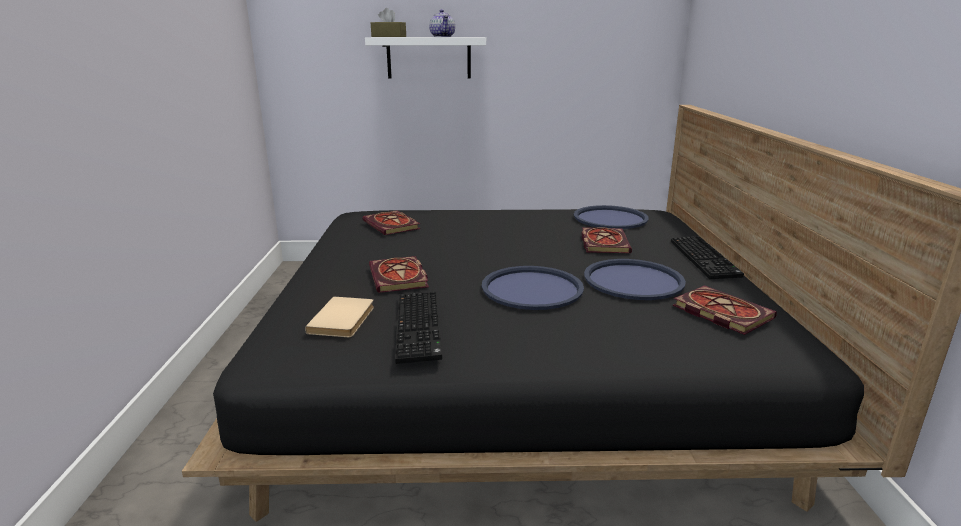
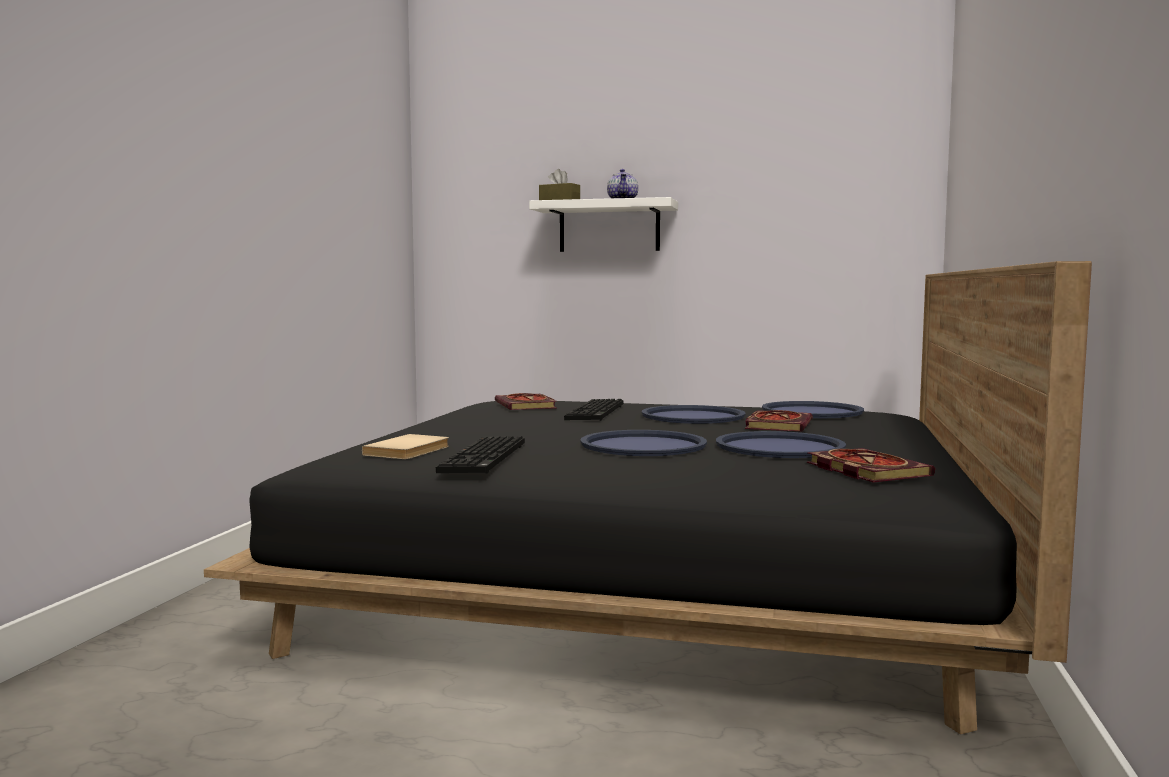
camera: 15 degrees right, 15 degrees down
book [369,256,429,293] -> none
keyboard [671,236,744,279] -> keyboard moved to [564,399,623,421]
none -> blue tray [642,405,746,424]

